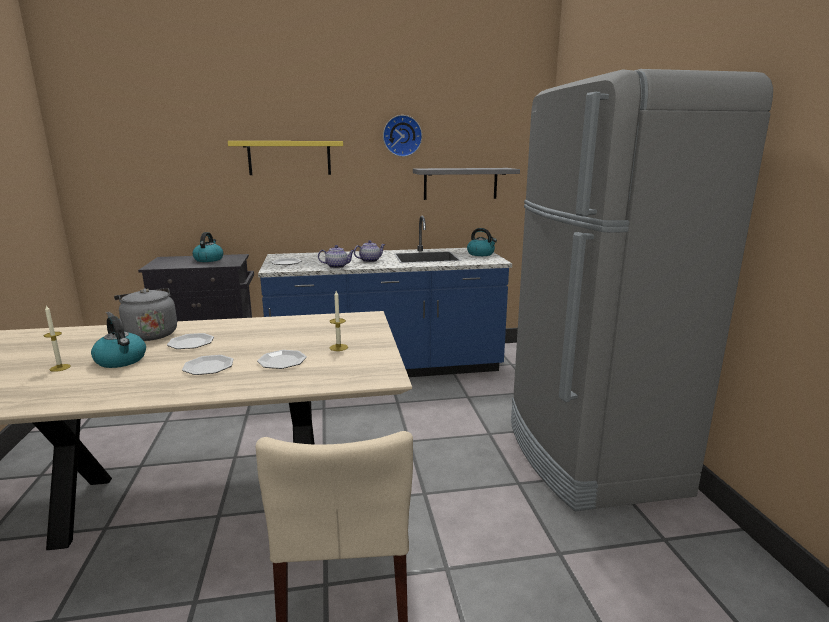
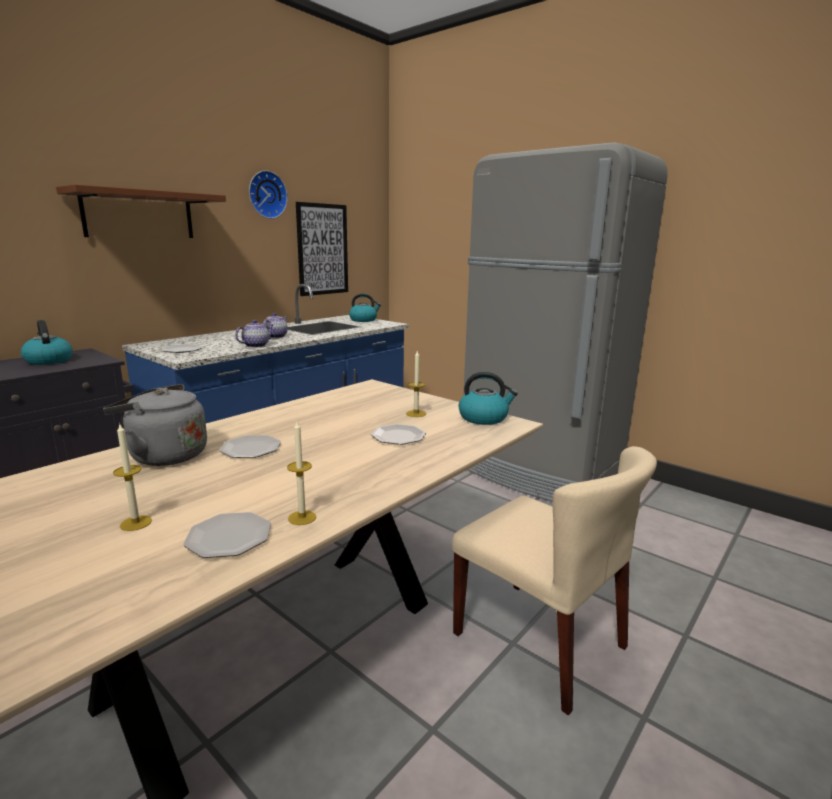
camera: 40 degrees left, 0 degrees up
kettle [91,316,146,368] -> kettle moved to [459,372,518,425]
plate [182,355,233,375] -> plate moved to [183,512,271,558]
yellow shelf [228,141,343,175] -> brown shelf [56,184,226,238]
grey shelf [413,168,520,200] -> picture [296,202,348,296]
none -> candle [287,421,316,525]

